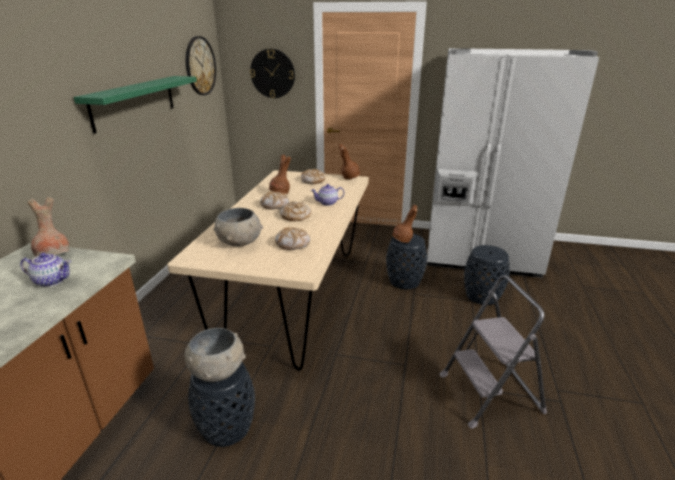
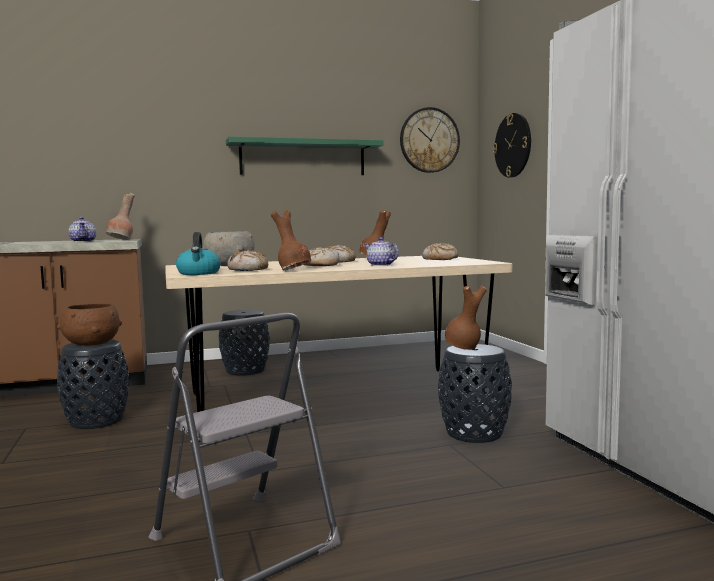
camera: 60 degrees right, 20 degrees down
grey bowl [185,328,246,382] -> brown bowl [57,304,122,346]
brown vase [339,144,360,180] -> brown vase moved to [271,210,311,270]
black stool [464,245,510,305] -> black stool moved to [219,310,270,376]
none -> kettle [176,232,221,275]

